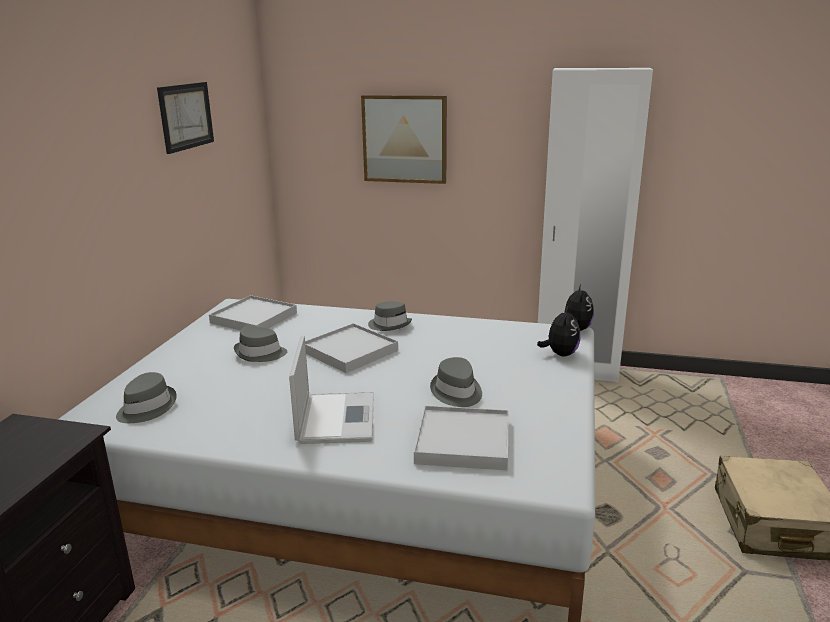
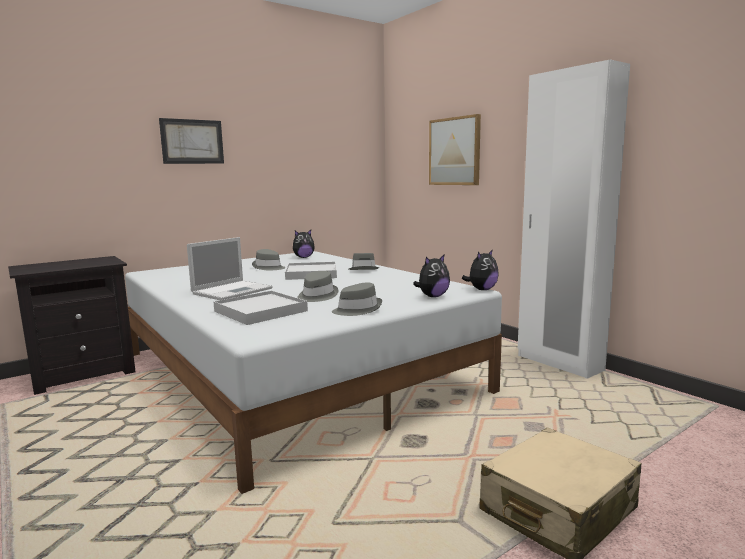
camera: 40 degrees right, 10 degrees down
grey hat [116,372,177,423] -> grey hat moved to [332,282,382,316]
picture [157,82,214,154] -> picture moved to [159,118,224,164]
white tray [209,295,297,330] -> plush toy [293,230,315,258]

